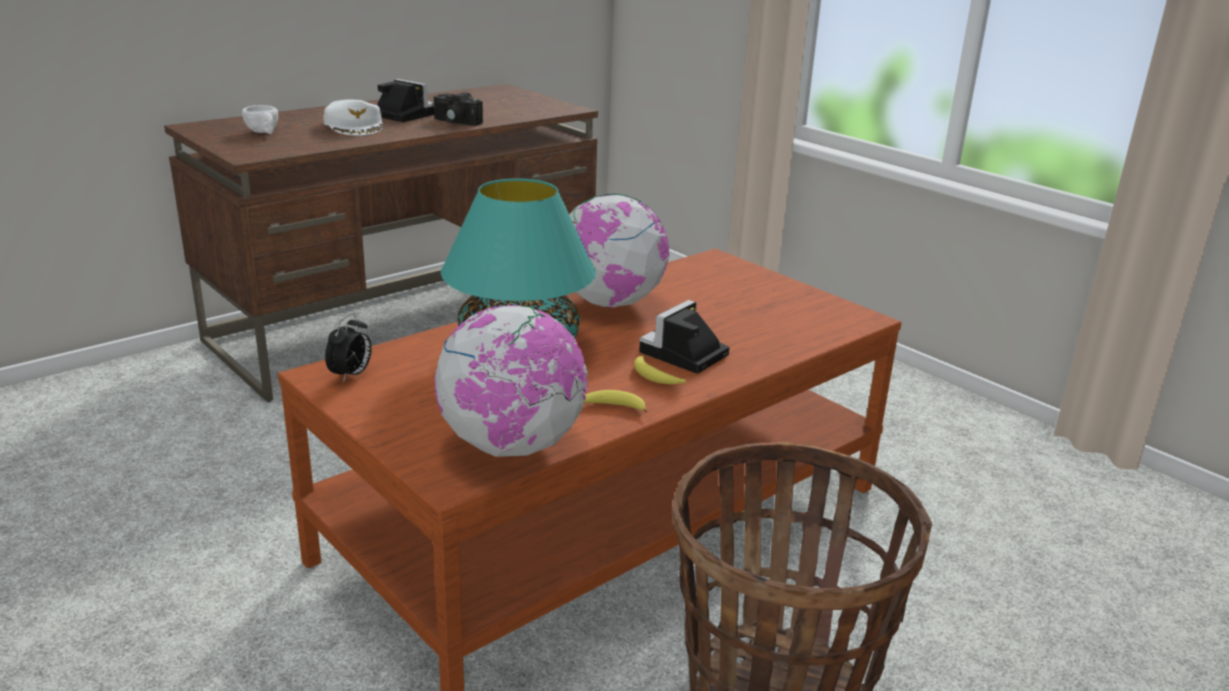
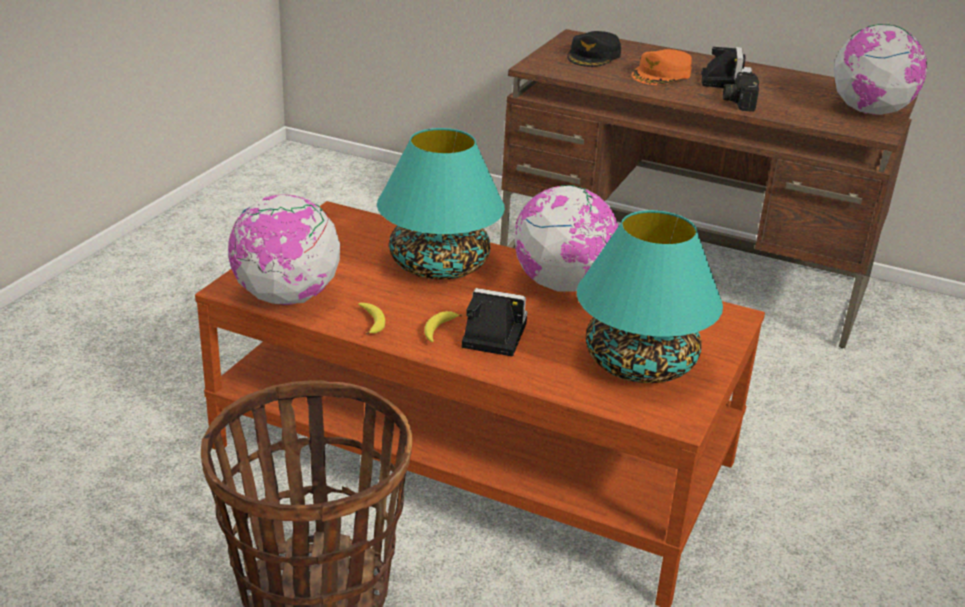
camera: 65 degrees right, 5 degrees up
white cup [242,105,278,134] -> black cap [567,31,621,67]
white cap [323,100,383,135] -> orange cap [632,49,692,85]
alarm clock [325,314,372,383] -> none
none -> turquoise table lamp [577,210,723,383]
none -> globe [834,24,927,115]

